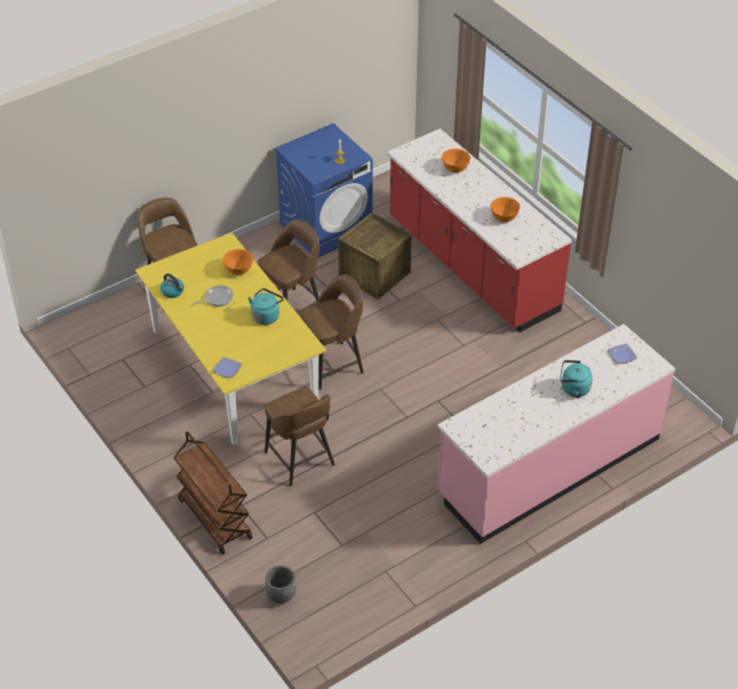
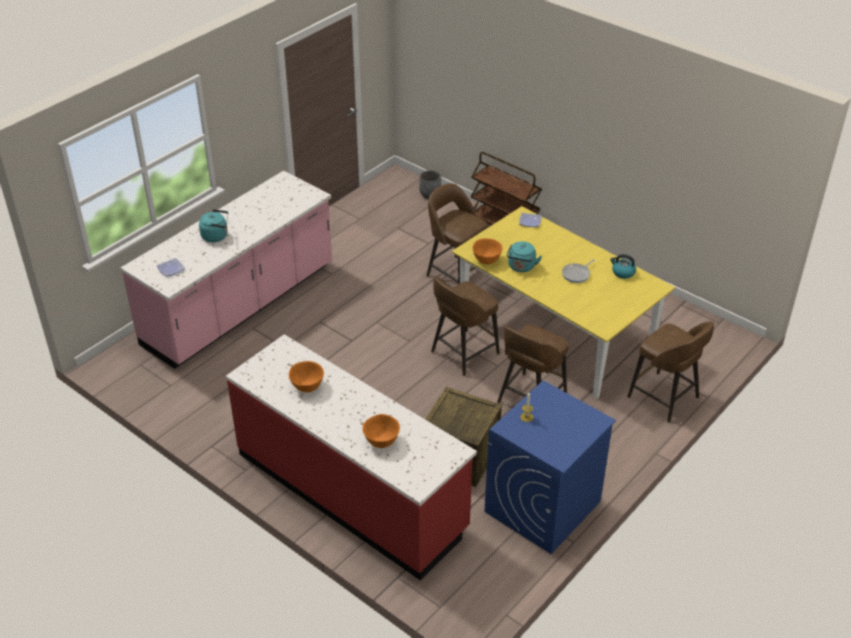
camera: 165 degrees right, 5 degrees down
orange bowl [223,249,253,275] -> orange bowl moved to [472,238,503,264]

